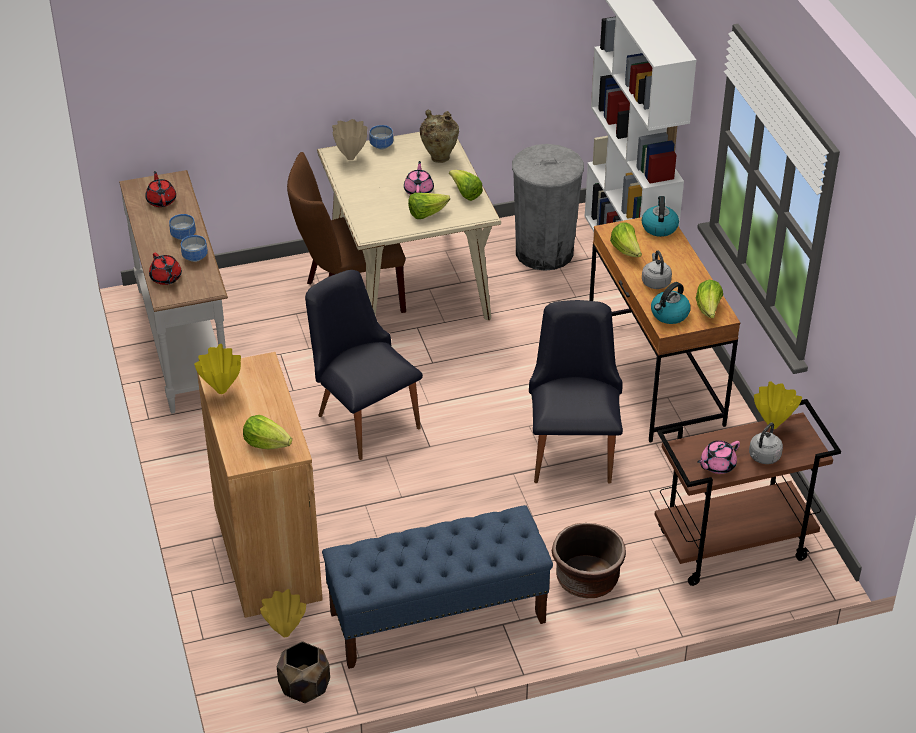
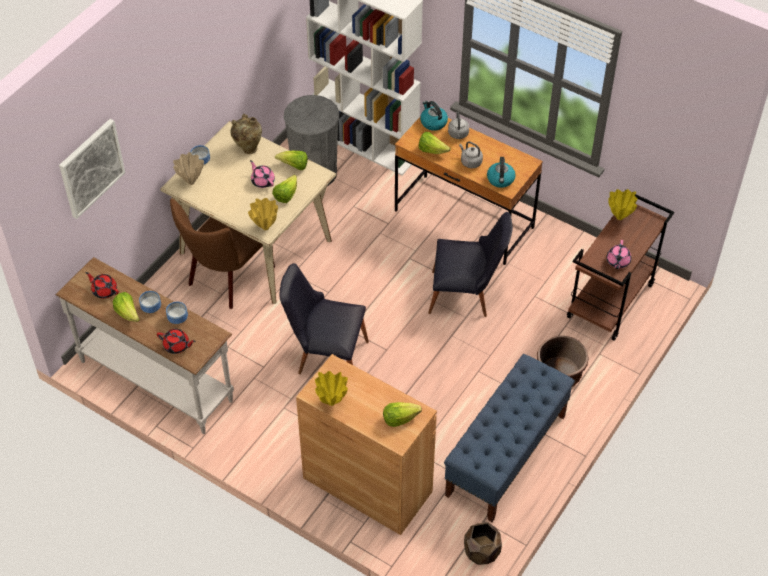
camera: 40 degrees left, 10 degrees up
yellow vase [260,589,306,637] -> yellow vase moved to [248,198,278,230]
black chair [529,300,623,484] -> black chair turned 135 degrees clockwise [428,212,513,317]
lettuce [696,280,723,318] -> lettuce moved to [113,292,140,322]
grey kettle [749,422,783,464] -> grey kettle moved to [448,112,469,139]
none -> picture [59,119,125,219]

